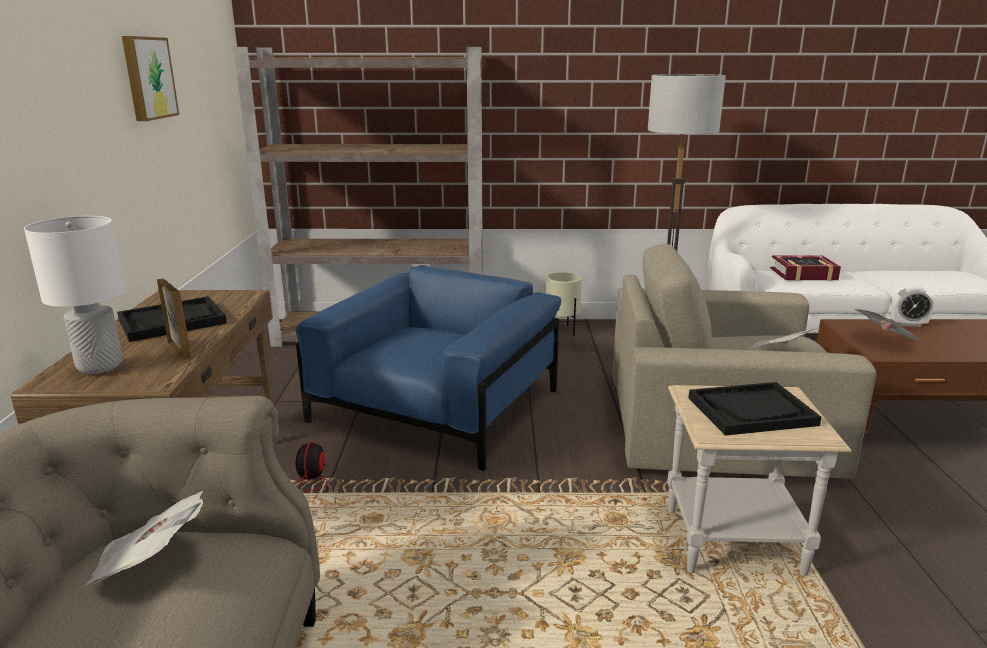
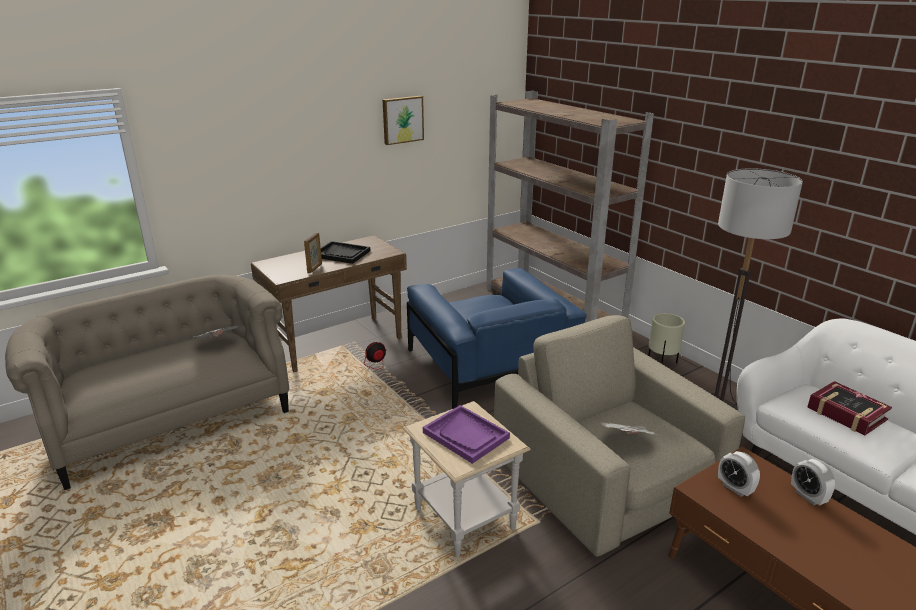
camera: 55 degrees right, 5 degrees up
white table lamp [24,216,125,374] -> none
blue armchair [296,265,561,471] -> blue armchair turned 75 degrees clockwise [407,268,586,409]
black tray [689,382,821,436] -> purple tray [423,405,510,464]
newspaper [854,309,920,341] -> alarm clock [718,451,760,497]

